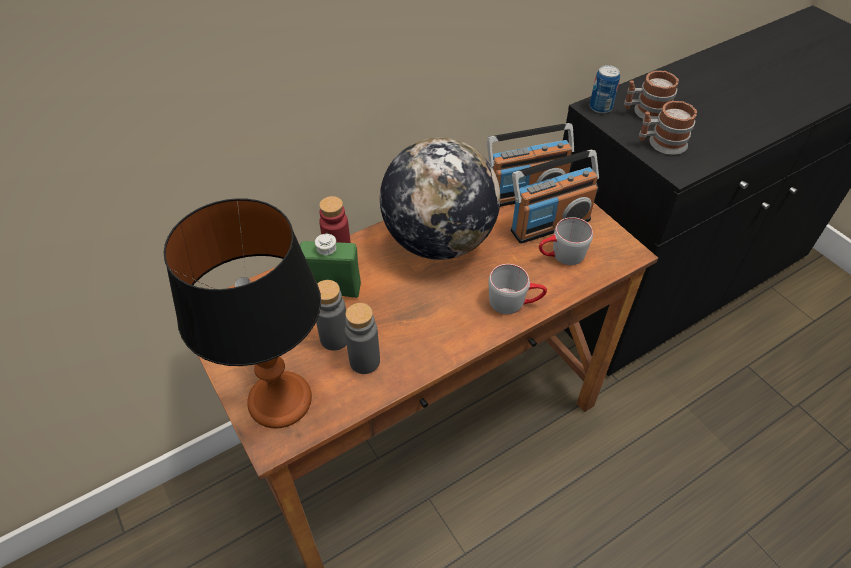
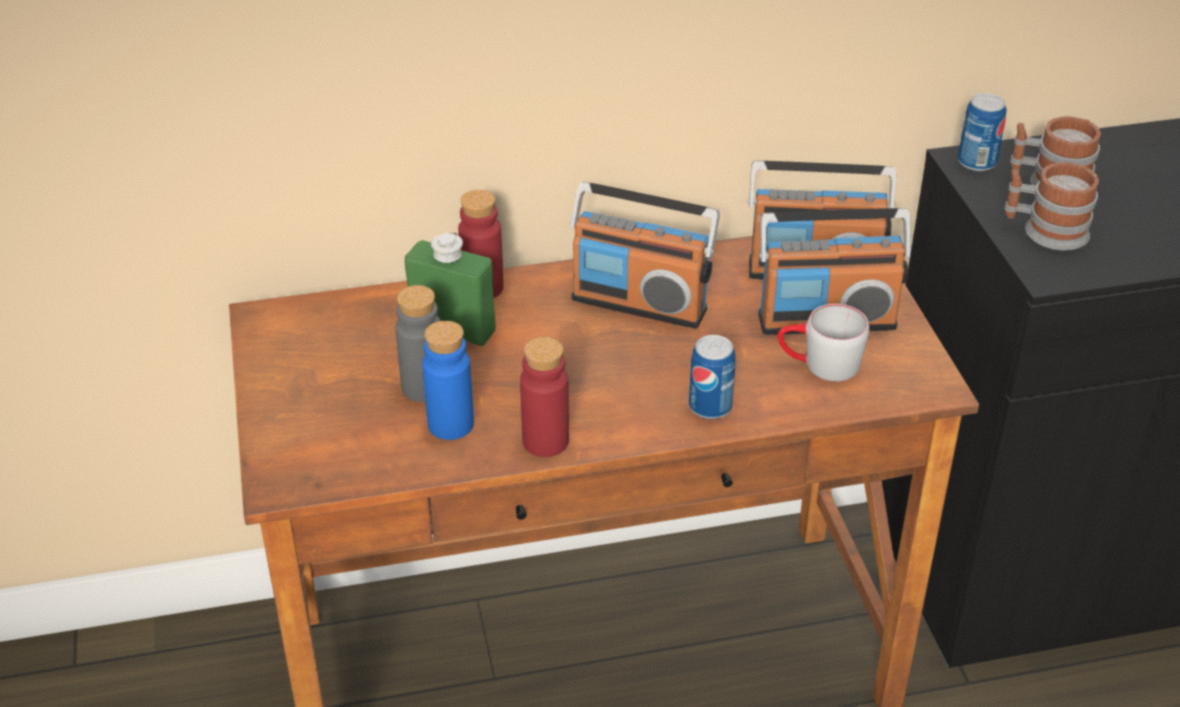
camera: 20 degrees right, 10 degrees down
table lamp [163,198,321,429] -> none
grey bottle [345,303,380,374] -> blue bottle [422,321,474,440]
globe [380,137,500,260] -> radio [570,182,720,329]
grey mug [488,264,547,314] -> can [689,335,736,419]
none -> red bottle [520,337,569,457]

